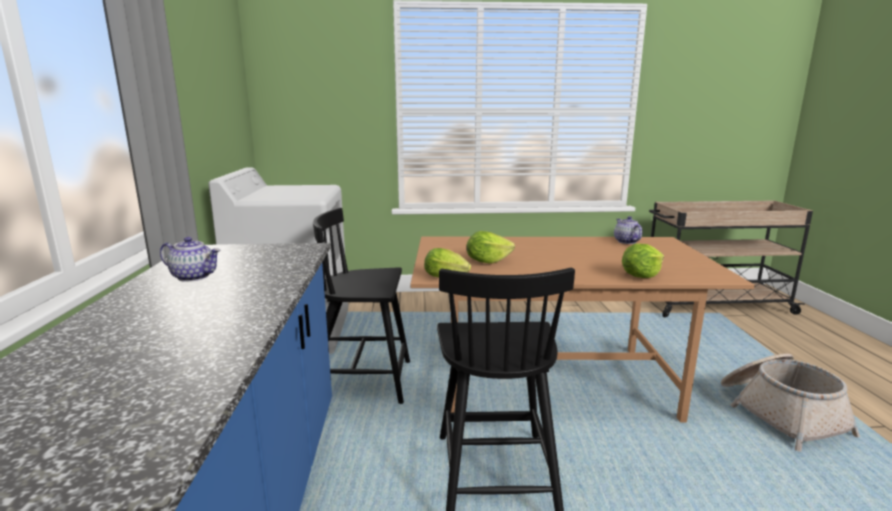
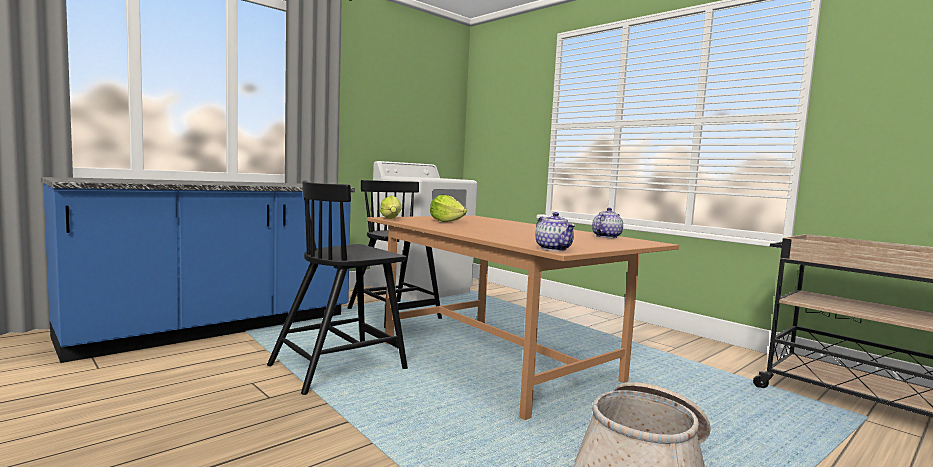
camera: 50 degrees right, 10 degrees down
teapot [160,237,220,282] -> teapot moved to [535,212,576,251]
lettuce [622,243,664,278] -> none

